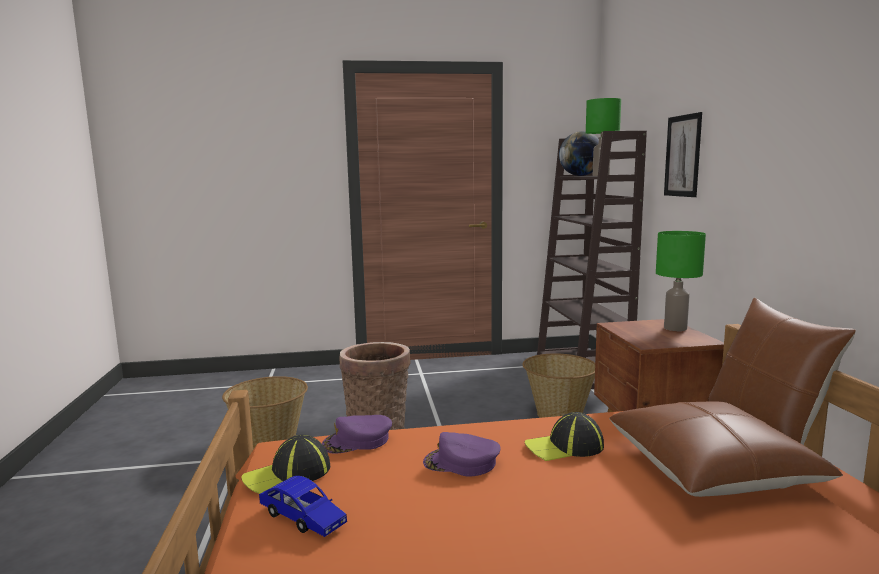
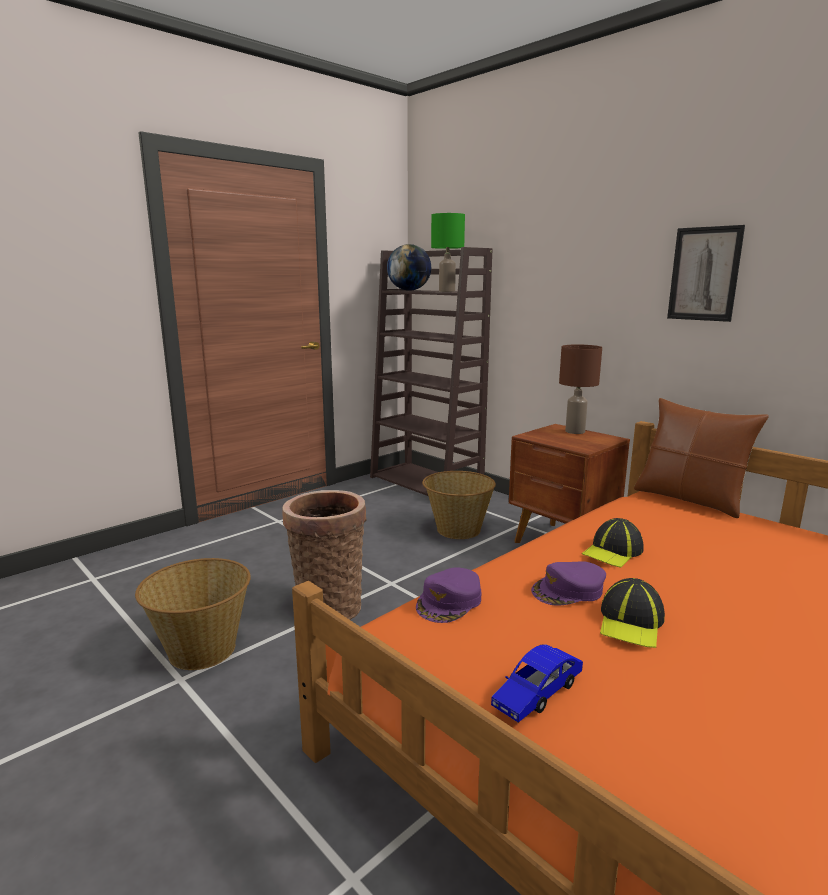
camera: 35 degrees left, 5 degrees up
cap [241,435,330,494] -> cap moved to [600,578,665,648]
blue toy car [259,476,347,537] -> blue toy car turned 135 degrees clockwise [491,644,583,723]
brown pillow [609,402,843,497] -> none
green table lamp [656,231,706,331] -> brown table lamp [559,344,602,434]
picture [664,112,702,197] -> picture moved to [667,225,745,322]

